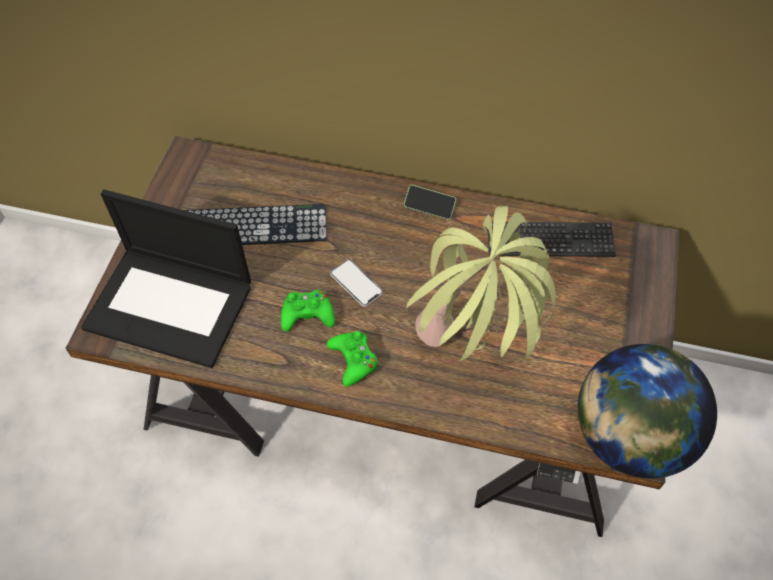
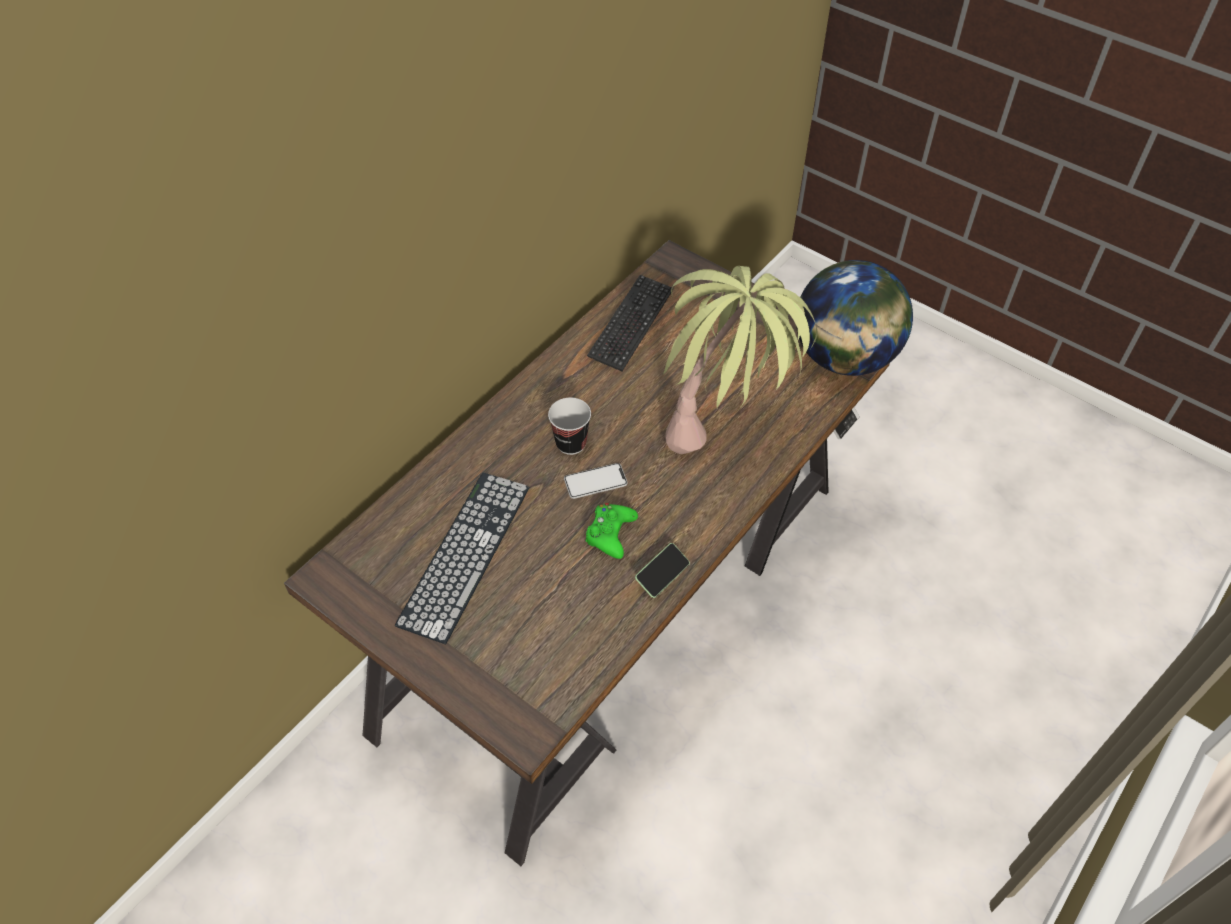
camera: 65 degrees left, 5 degrees down
laptop [81,190,251,368] -> none
green game controller [327,331,378,387] -> none
phone [404,185,456,220] -> phone moved to [635,543,690,598]
none -> cup [548,398,591,455]

